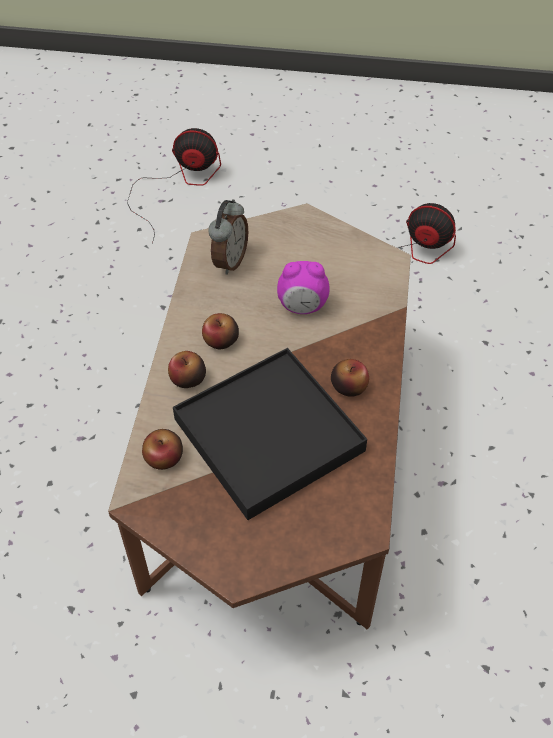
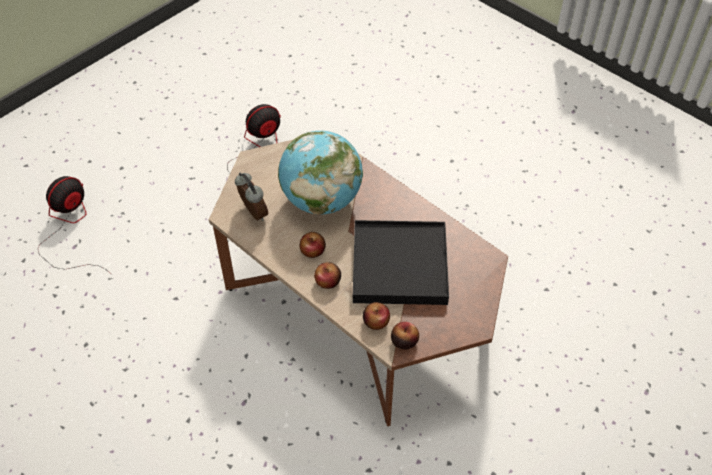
camera: 55 degrees left, 0 degrees up
alarm clock [277,261,330,314] -> globe [278,130,363,215]
apple [331,359,369,397] -> apple moved to [391,322,419,350]

